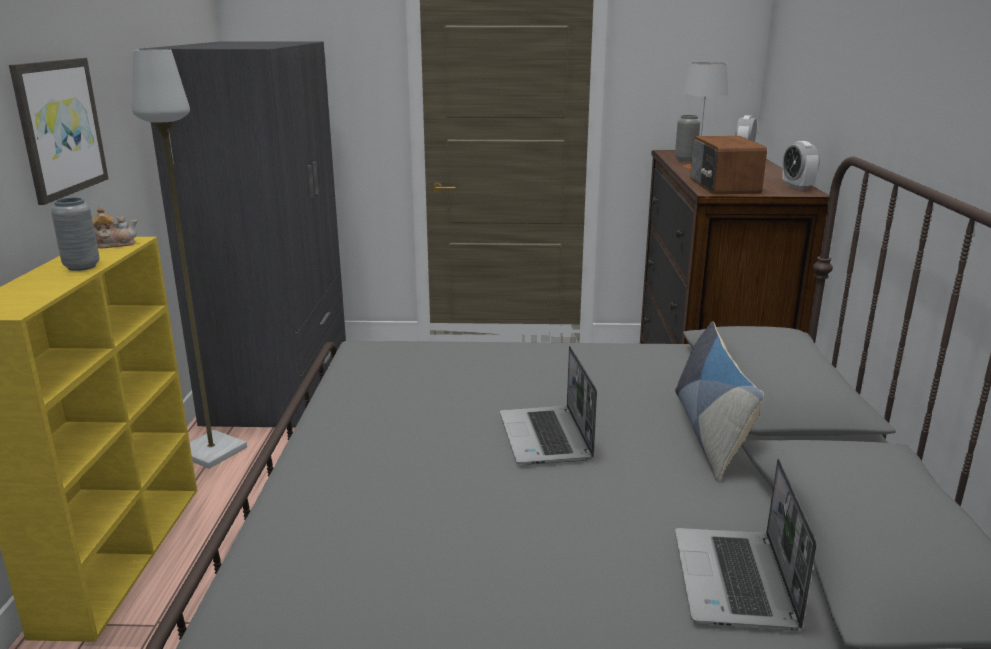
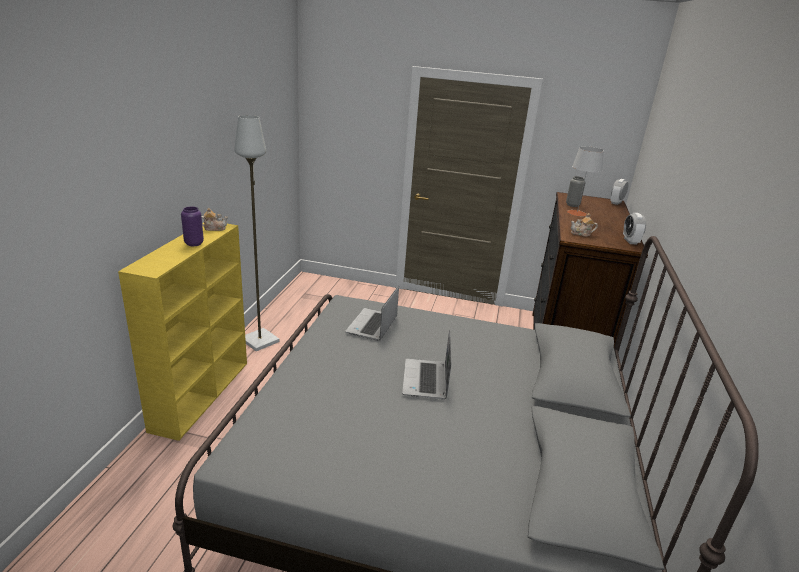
camera: 10 degrees right, 5 degrees up
picture [9,58,109,205] -> none
grey vase [51,197,100,271] -> purple vase [181,206,204,246]
grey wardrobe [139,41,346,428] -> none
pillow [675,321,764,481] -> none
laptop [675,459,817,631] -> laptop moved to [345,286,399,341]
radio [690,136,767,194] -> teapot [571,213,598,237]

